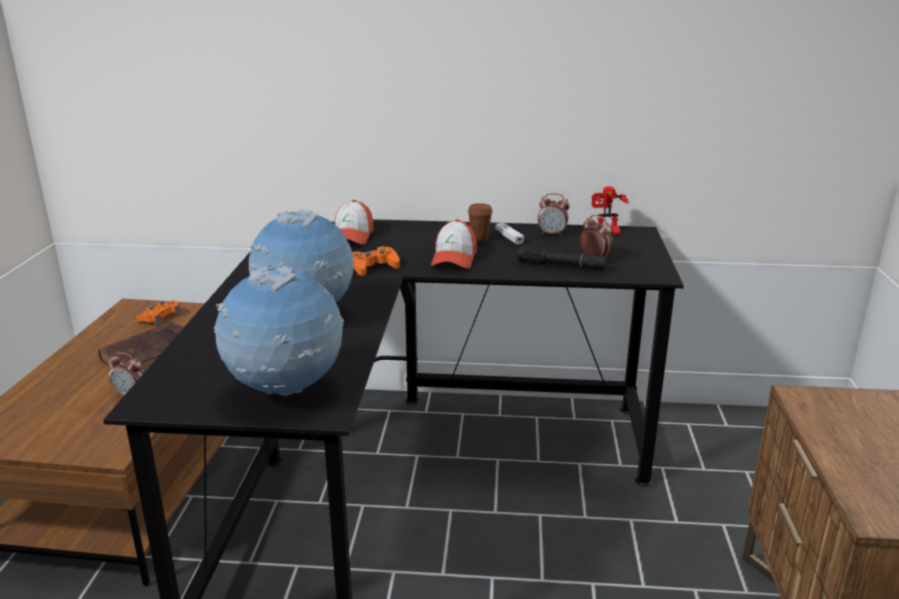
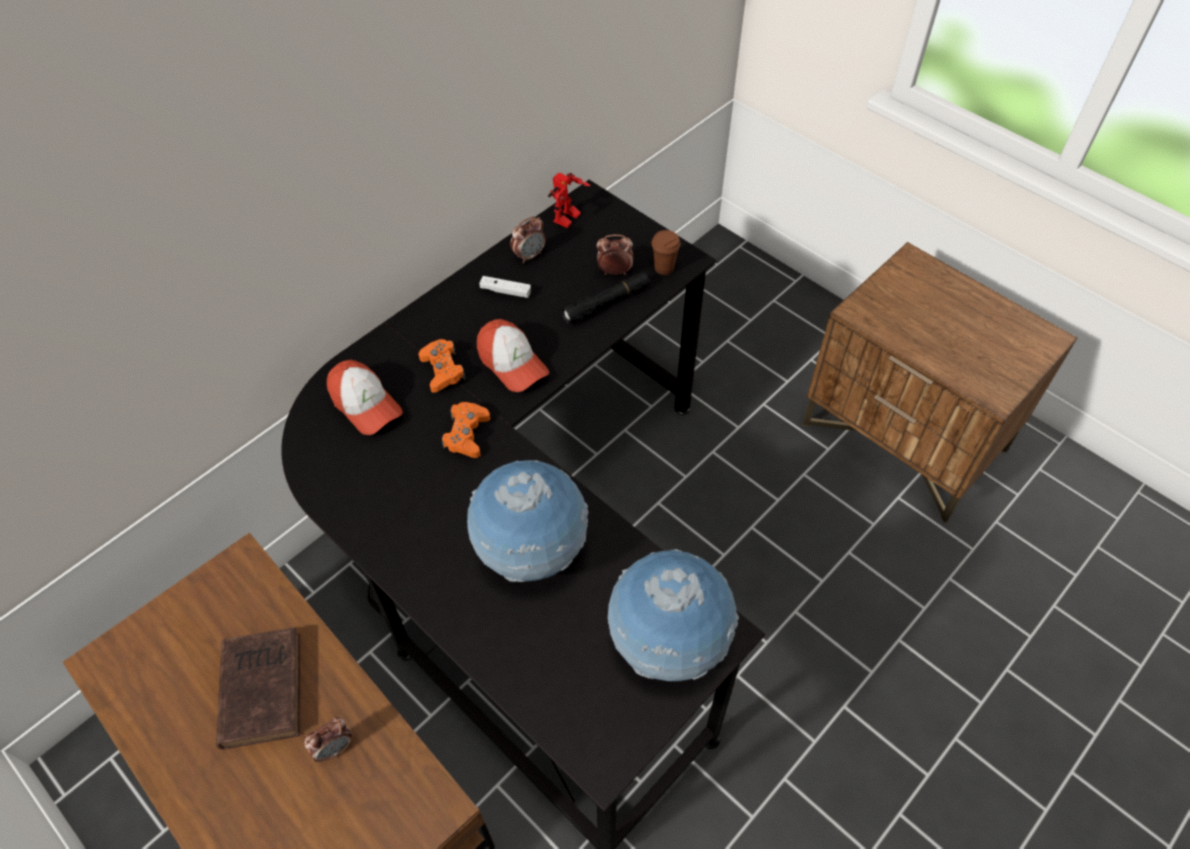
camera: 50 degrees left, 30 degrees up
orange game controller [136,300,181,326] -> orange game controller moved to [419,339,466,393]
brown cup [468,203,493,242] -> brown cup moved to [651,230,681,275]

